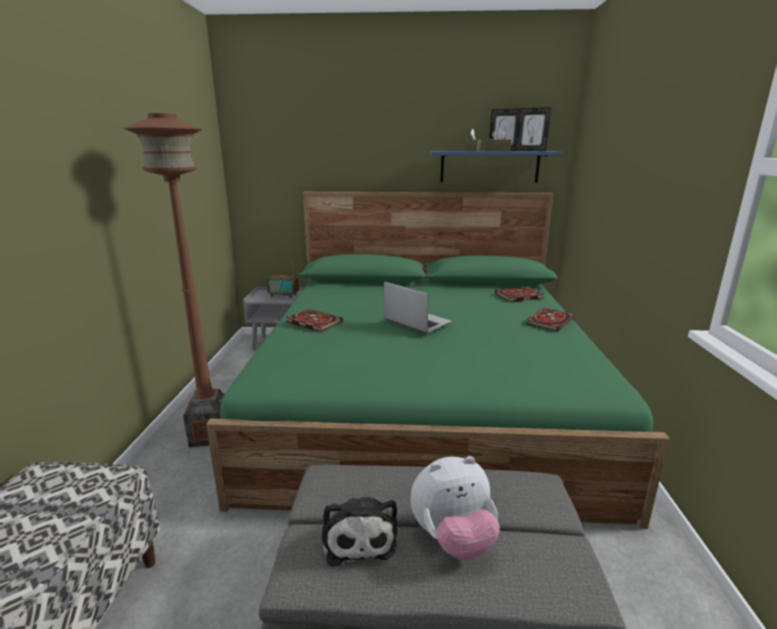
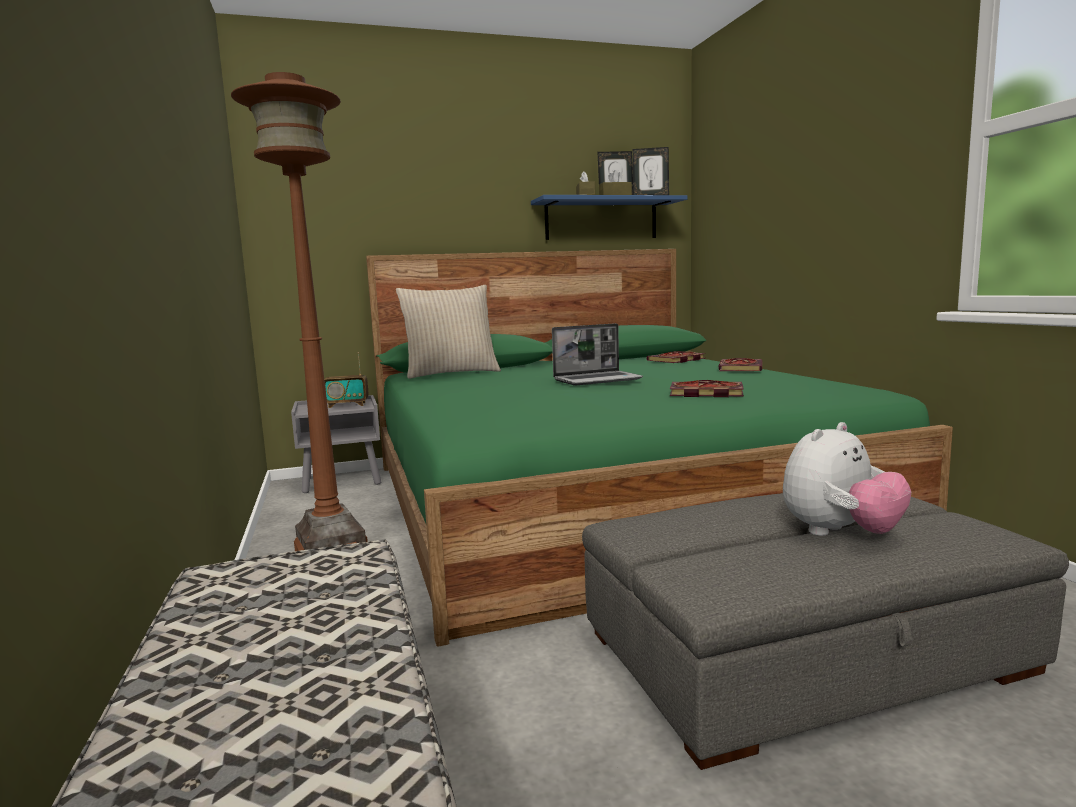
camera: 20 degrees left, 10 degrees down
book [286,309,343,332] -> book moved to [670,380,744,397]
plush toy [322,497,397,567] -> none
laptop [384,282,452,334] -> laptop turned 135 degrees clockwise [552,323,643,385]
none -> beige pillow [396,285,501,379]

